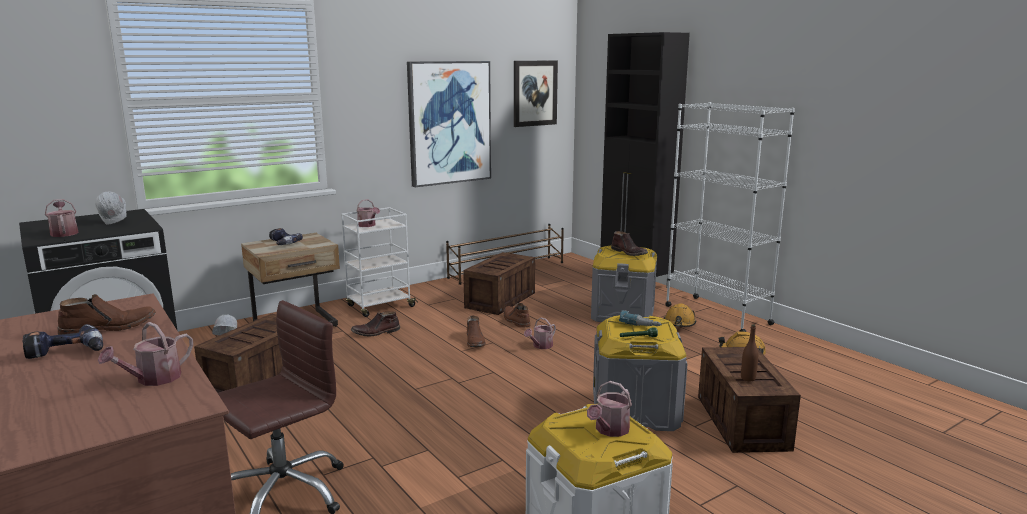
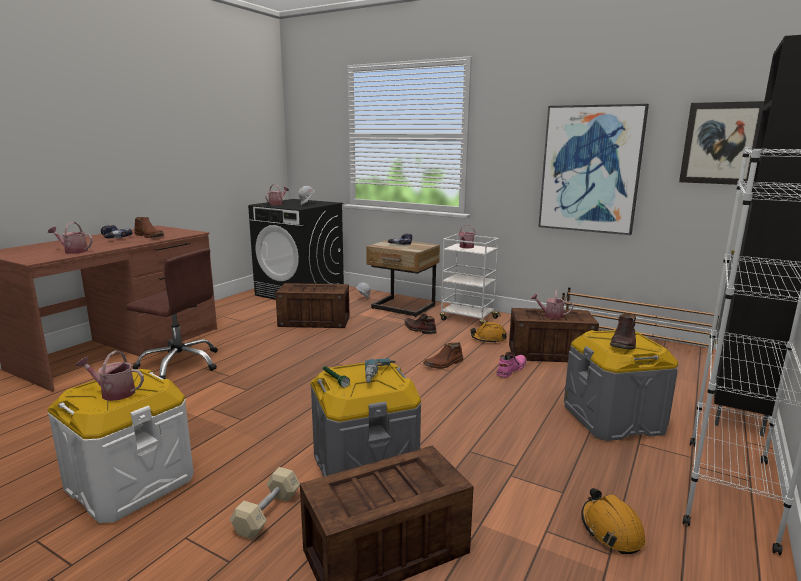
camera: 65 degrees right, 0 degrees up
brown boot [504,303,530,328] -> pink boot [496,352,527,378]
watering can [524,317,556,349] -> watering can moved to [530,290,574,319]
orange hard hat [664,303,696,327] -> orange hard hat moved to [470,322,507,343]
brown bottle [741,324,758,381] -> none
none -> beige dumbbell [229,467,300,540]

